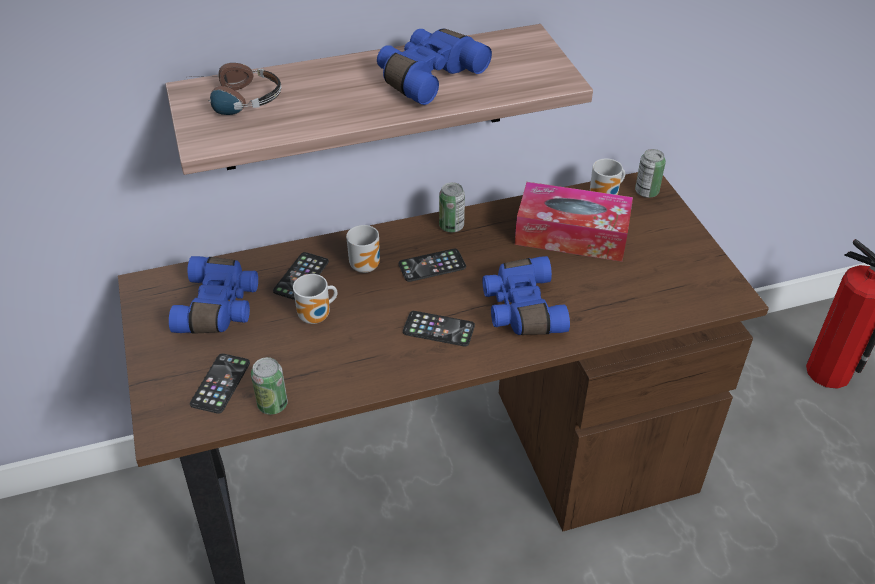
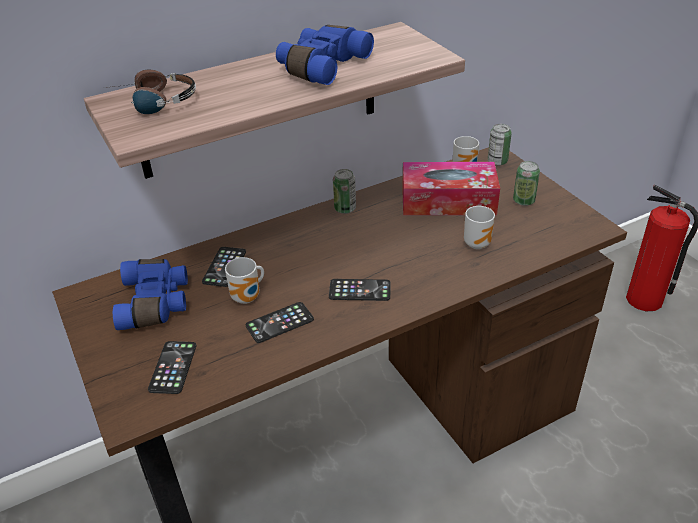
camera: 10 degrees left, 5 degrees down
can [251,357,288,415] -> can moved to [513,161,540,206]
mug [346,225,380,273] -> mug moved to [464,206,495,249]
phone [399,249,466,282] -> phone moved to [246,302,314,343]
blue binoculars [482,256,570,335] -> none

